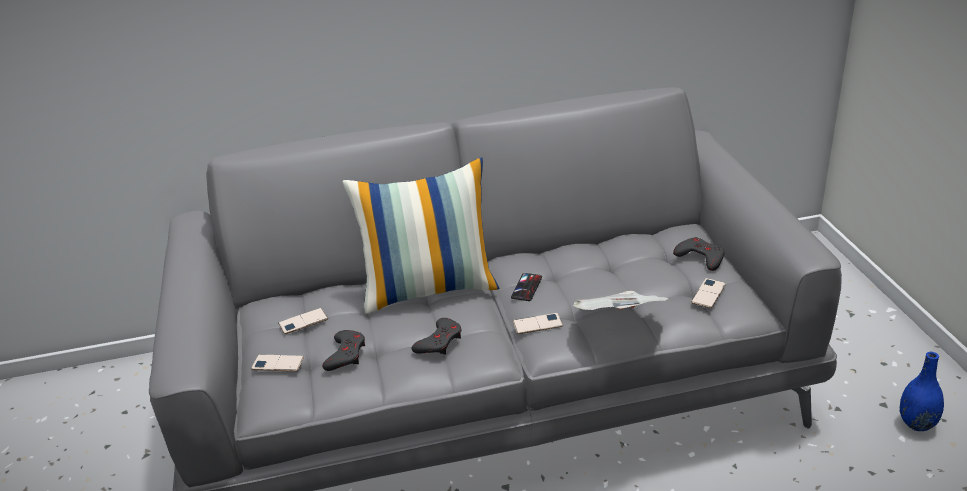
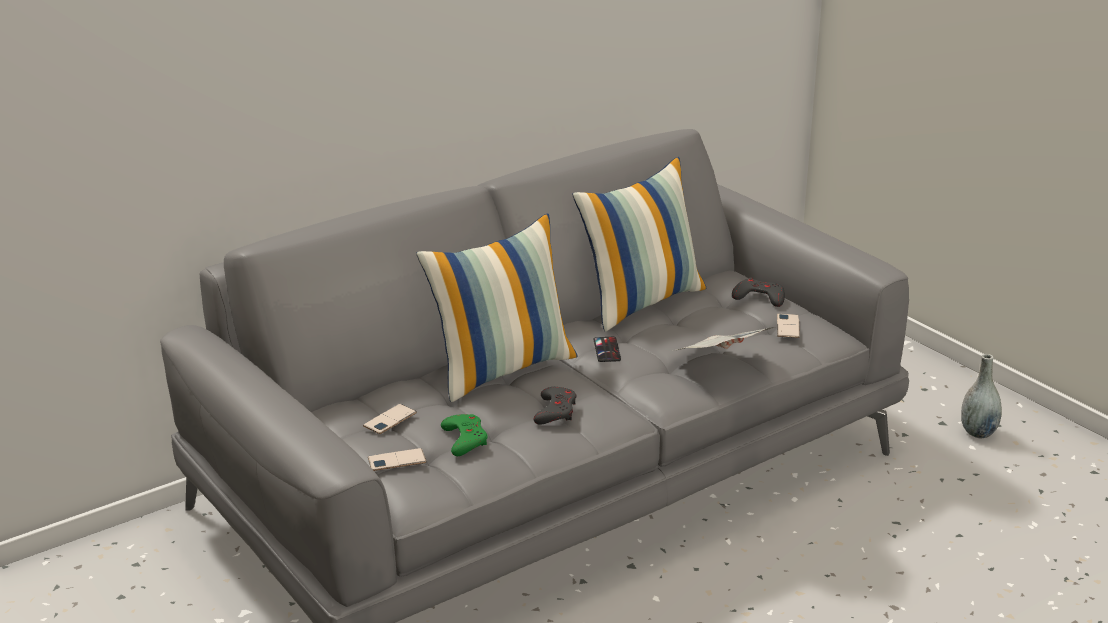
camera: 25 degrees left, 5 degrees down
grey game controller [322,330,365,371] -> green game controller [441,414,488,456]
phone [513,313,563,334] -> none
blue vase [900,352,944,431] -> grey vase [961,354,1002,438]
none -> pillow [572,157,706,332]

